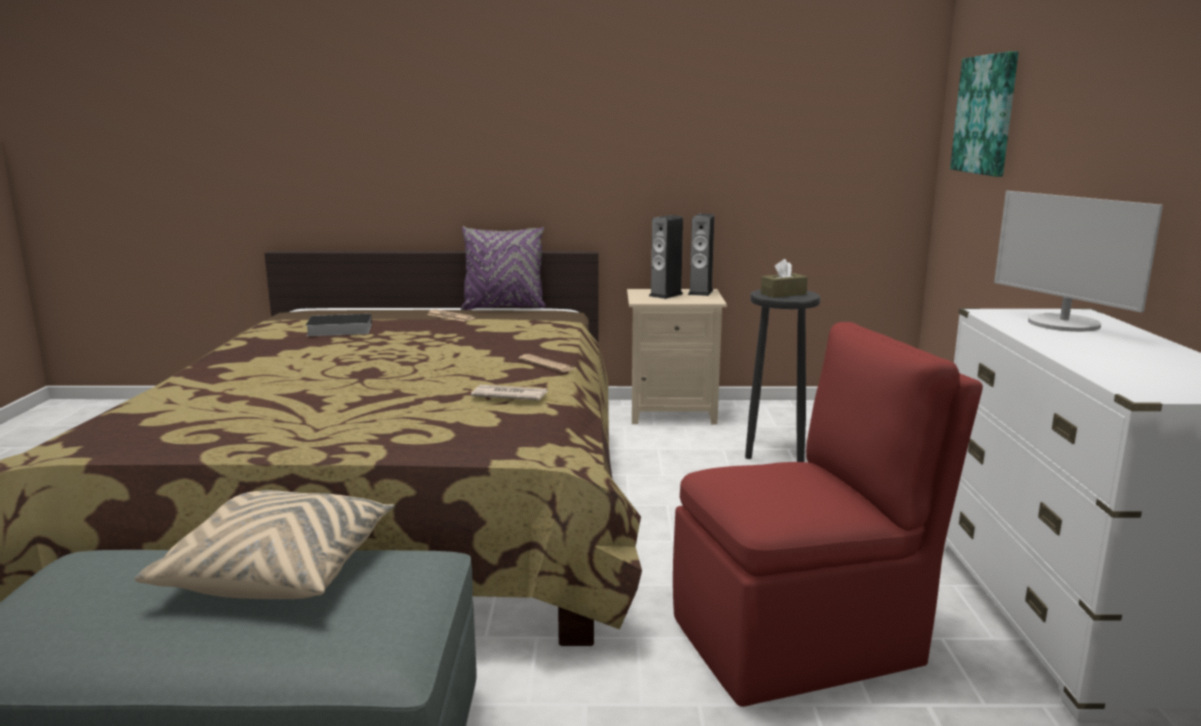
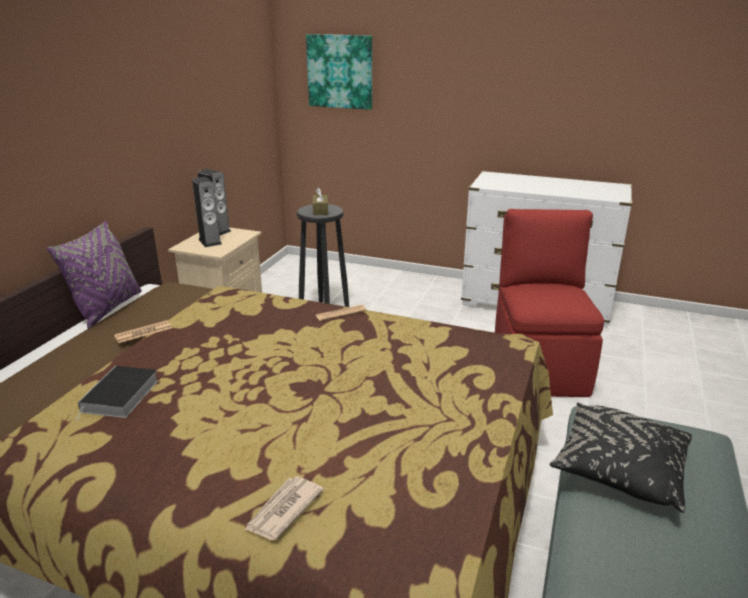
camera: 70 degrees left, 10 degrees up
beige pillow [134,490,395,599] -> black pillow [550,403,692,513]
newspaper [471,385,548,401] -> newspaper moved to [244,476,324,540]
monitor [994,191,1163,332] -> none

